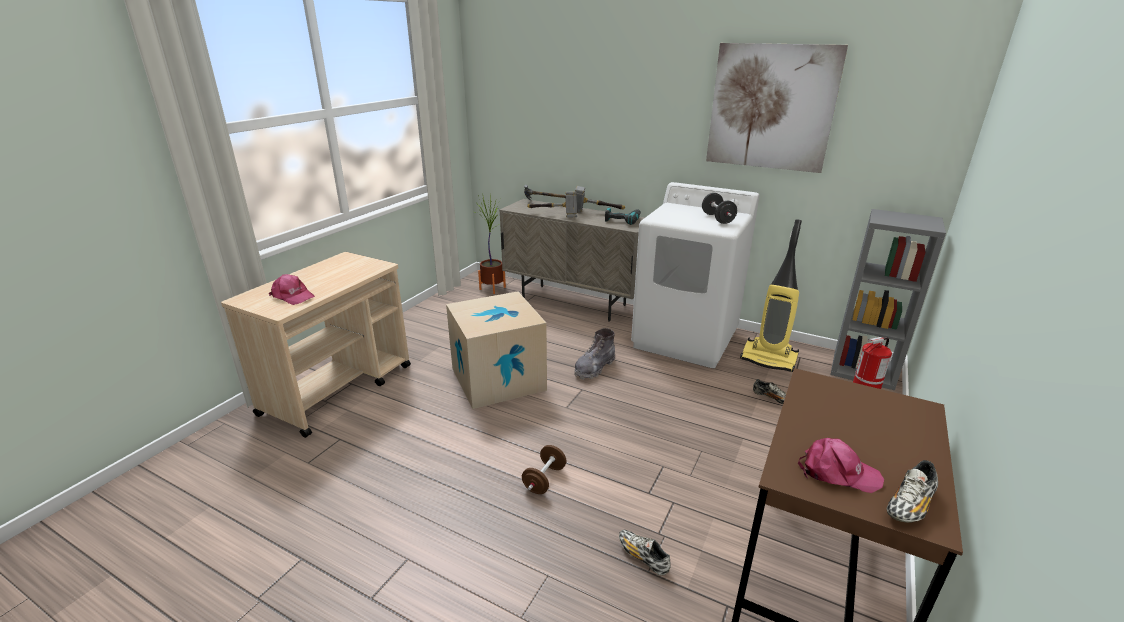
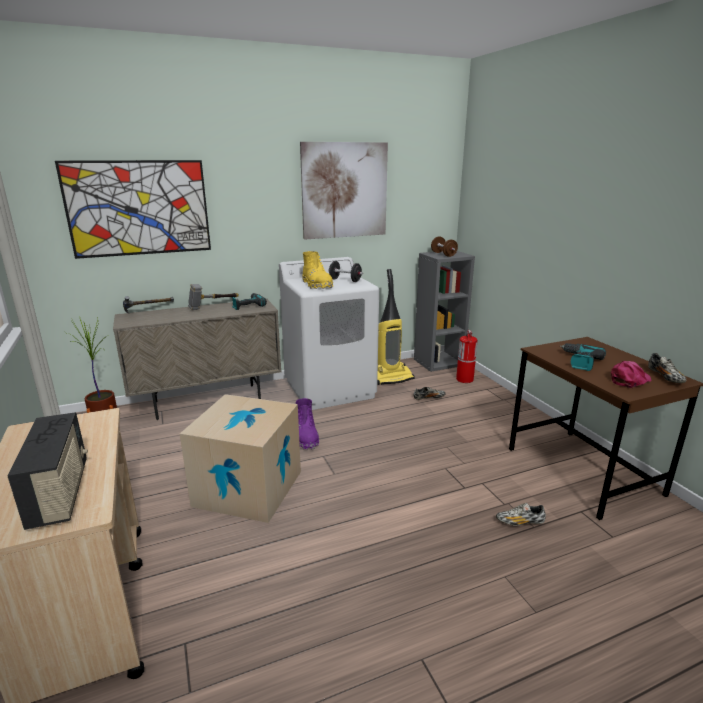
camera: 50 degrees left, 5 degrees down
pink cap [269,274,315,305] -> radio [7,412,88,530]
brown dumbbell [522,445,566,494] -> brown dumbbell moved to [431,236,458,257]
hammer [527,191,577,218] -> none
grey boot [575,328,615,380] -> purple boot [296,398,319,450]
none -> picture [55,160,211,259]
none -> yellow boot [302,251,333,289]
none -> power drill [560,343,606,371]

